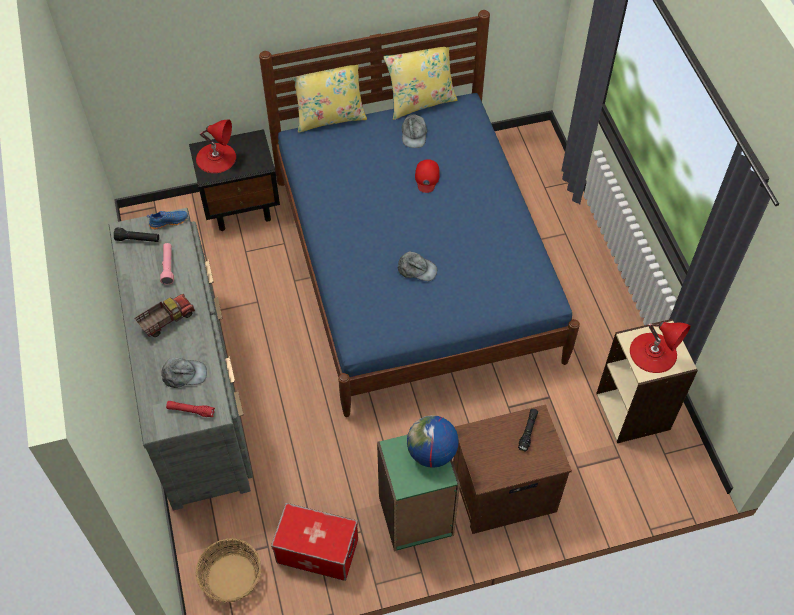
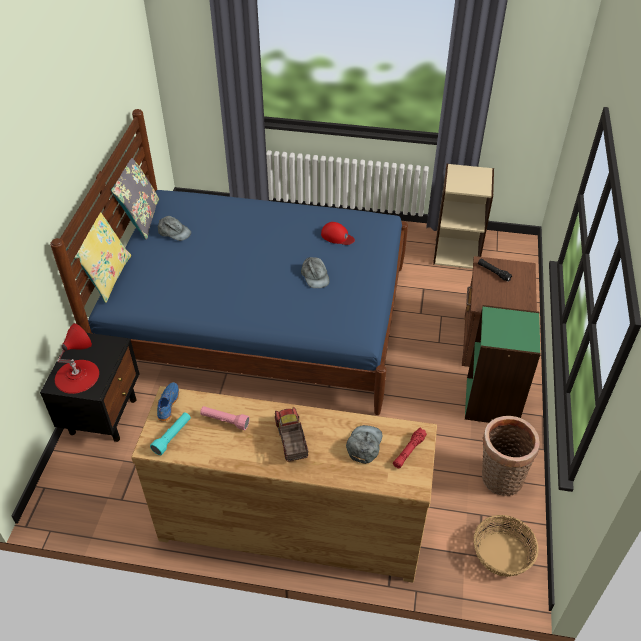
camera: 65 degrees left, 10 degrees down
grey dresser [109,208,253,510] -> brown dresser [131,386,437,583]
black flashlight [114,227,159,242] -> turquoise flashlight [150,412,191,455]
storage box [271,503,358,581] -> basket [482,416,540,496]
yellow pillow [383,47,457,120] -> grey pillow [111,150,159,240]
grey cap [397,251,437,281] -> grey cap turned 120 degrees clockwise [301,257,329,288]
globe [407,415,459,468] -> none
red cap [415,159,440,193] -> red cap moved to [321,222,355,245]
red table lamp [630,322,691,373] -> none

